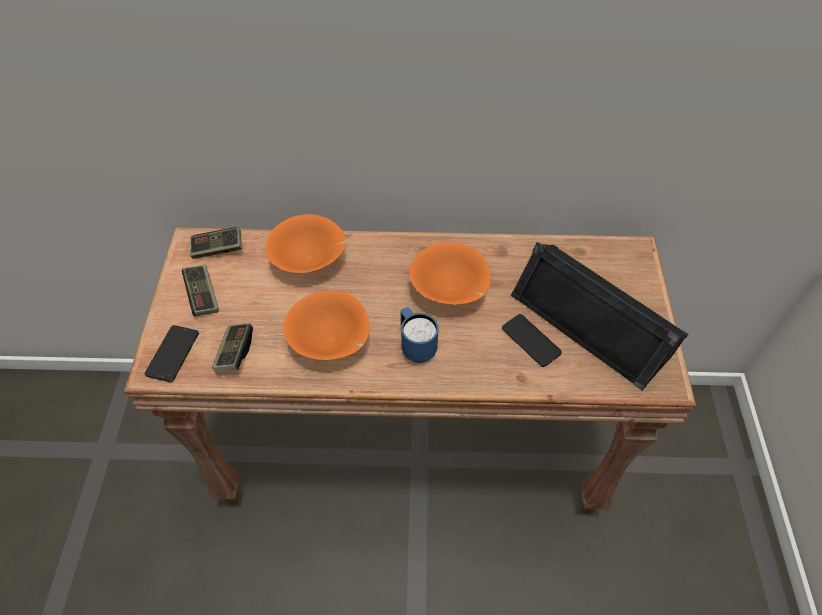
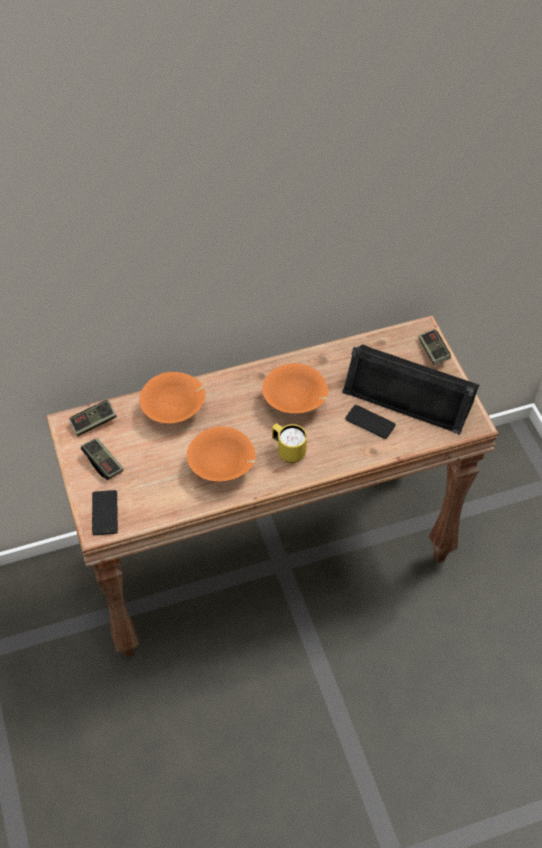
camera: 20 degrees left, 0 degrees up
game controller [212,323,253,372] -> game controller moved to [418,329,451,365]
blue mug [401,307,439,363] -> yellow mug [272,423,307,463]

